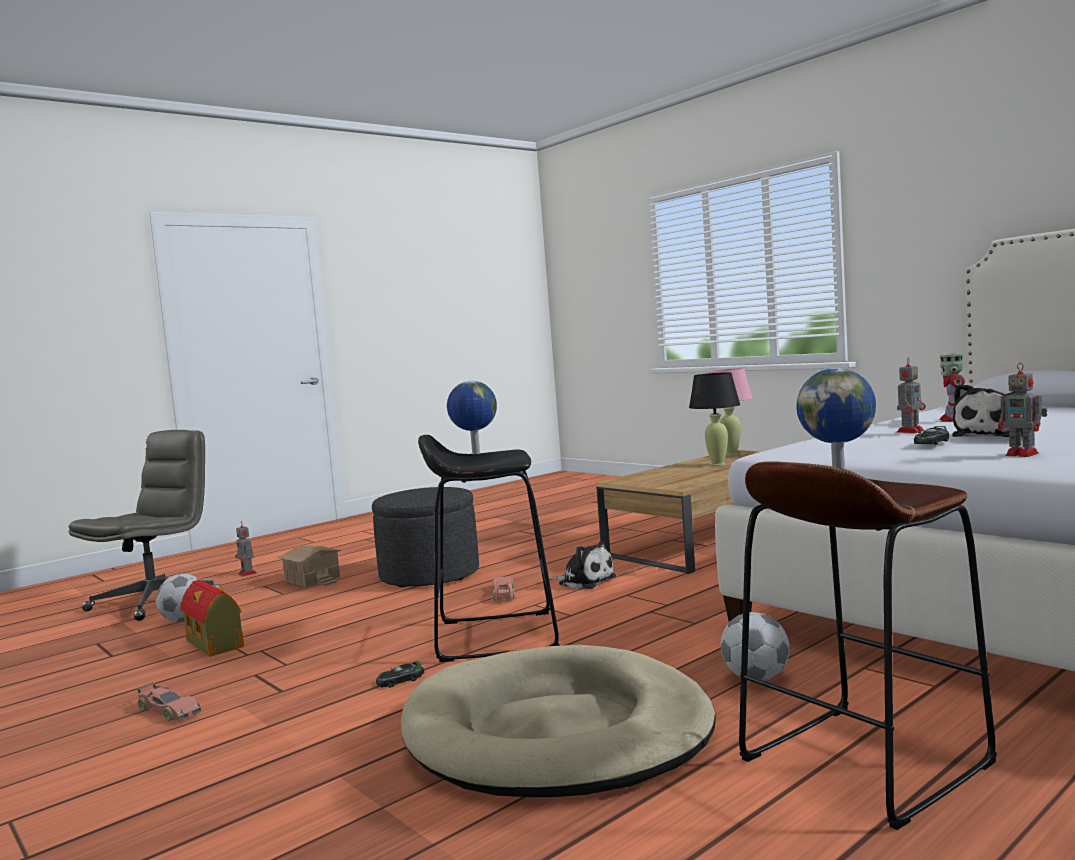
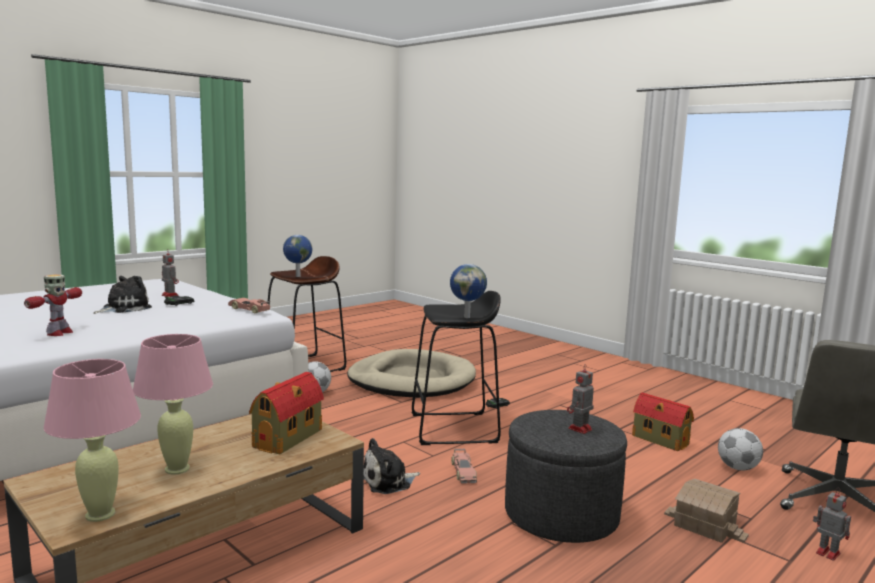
camera: 175 degrees right, 5 degrees up
toy car [137,682,201,721] -> toy car moved to [228,298,270,313]
plush toy [551,541,616,589] -> plush toy turned 60 degrees counterclockwise [364,438,420,494]
black table lamp [689,372,740,466] -> pink table lamp [133,334,213,475]
toy robot [897,358,926,433] -> toy robot moved to [567,364,594,434]
none -> toy house [249,372,324,455]

